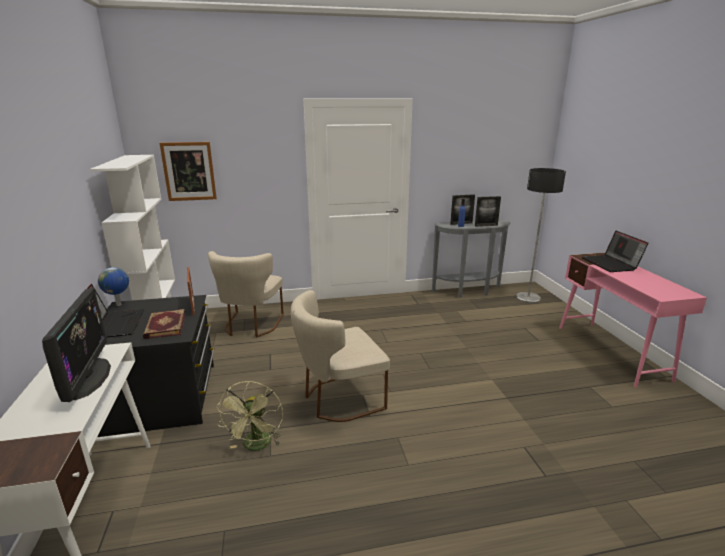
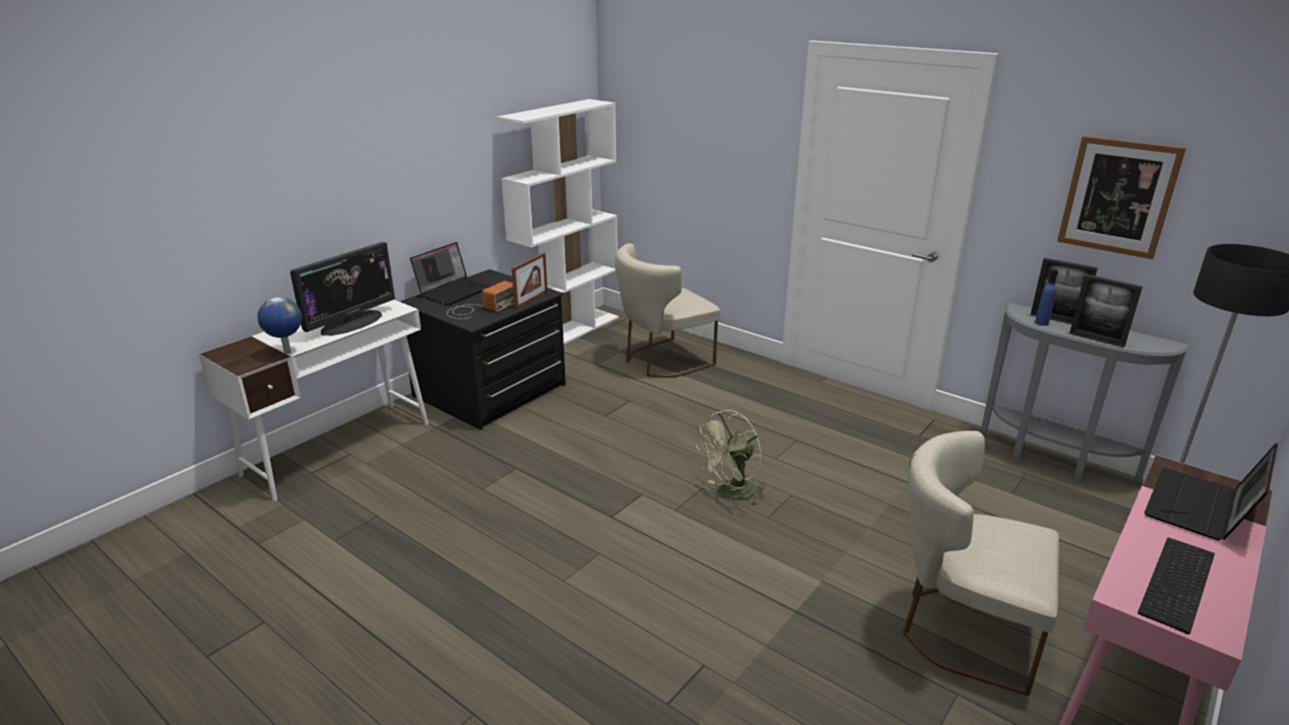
camera: 50 degrees right, 5 degrees up
globe [98,267,129,306] -> globe moved to [258,297,302,354]
book [143,309,185,339] -> radio [447,281,514,319]
picture [159,142,217,201] -> picture moved to [1057,136,1186,259]
green fan [216,381,283,451] -> green fan moved to [696,410,765,507]
beige chair [291,290,390,422] -> beige chair moved to [903,431,1059,696]
none -> keyboard [1138,538,1215,634]

